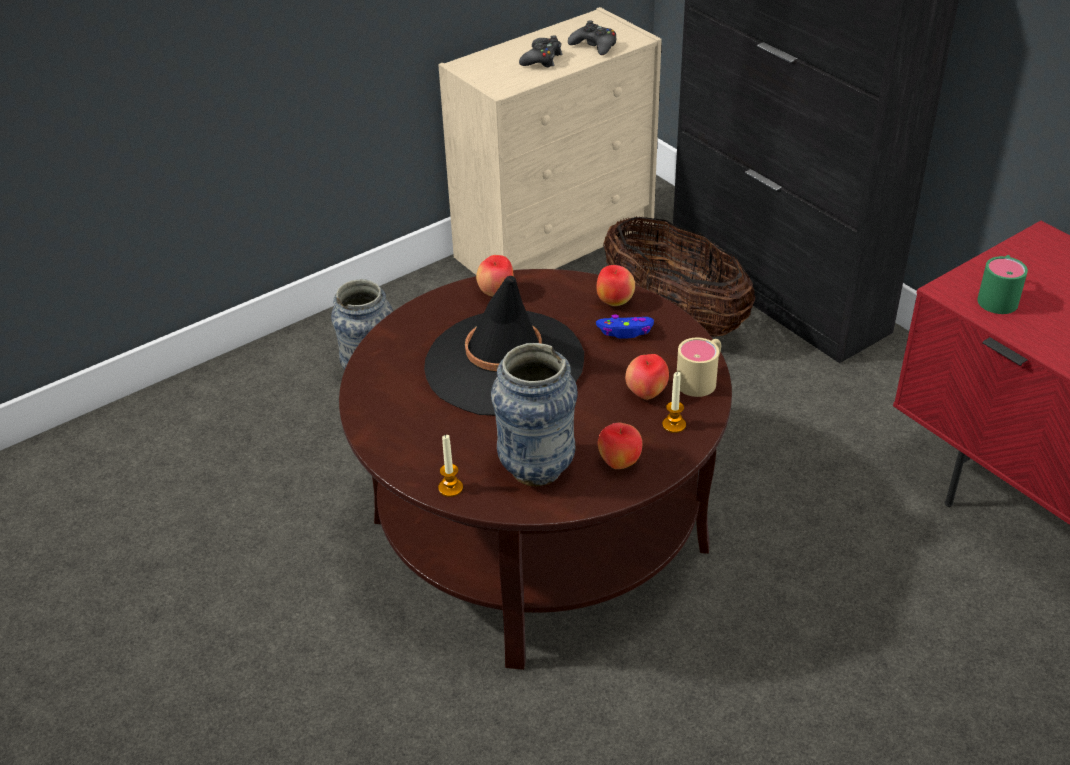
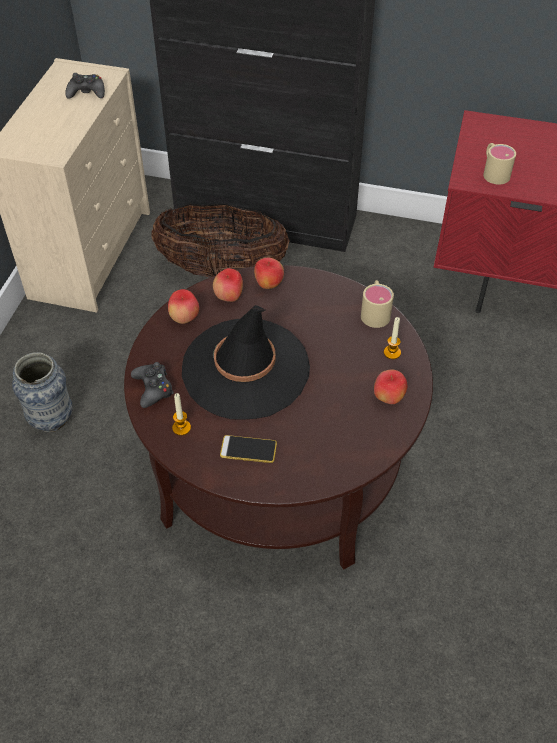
camera: 40 degrees left, 10 degrees up
candle [438,435,463,497] -> candle moved to [172,393,191,436]
vase [491,343,578,486] -> none
black game controller [519,35,562,68] -> black game controller moved to [131,362,174,408]
blue game controller [596,315,654,338] -> none
apple [625,354,669,400] -> apple moved to [213,268,243,302]
green mug [977,255,1028,314] -> beige mug [483,143,516,184]
none -> phone [220,435,277,463]

